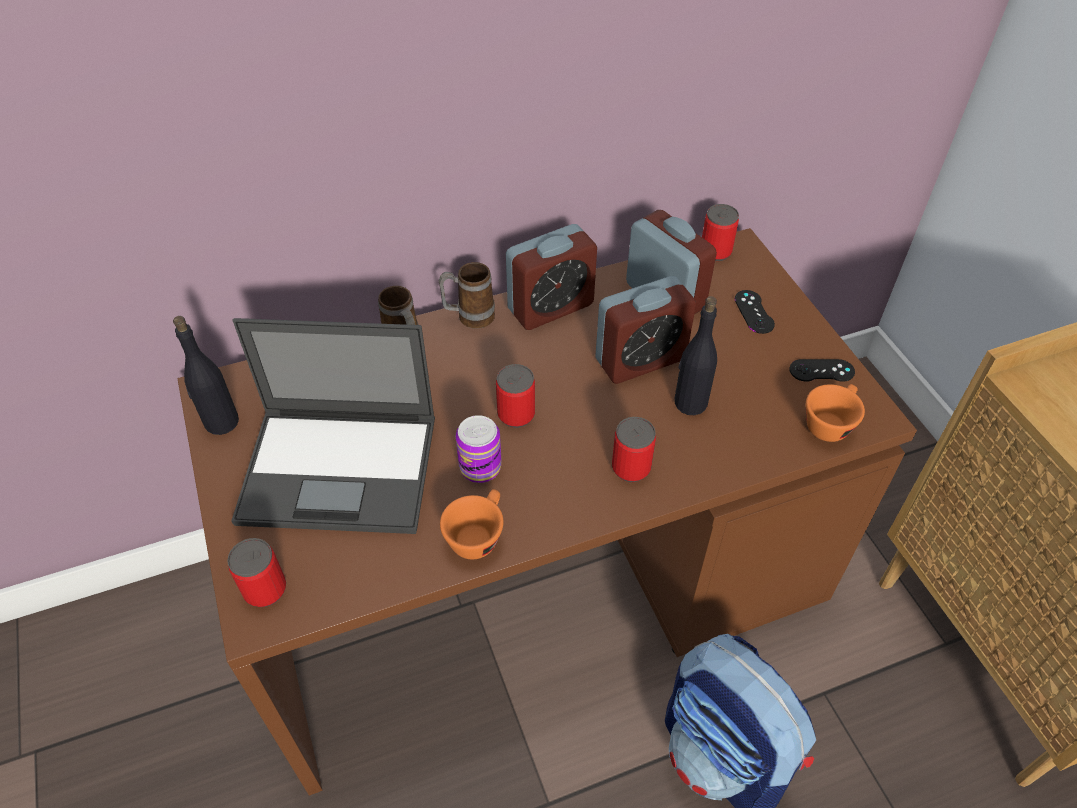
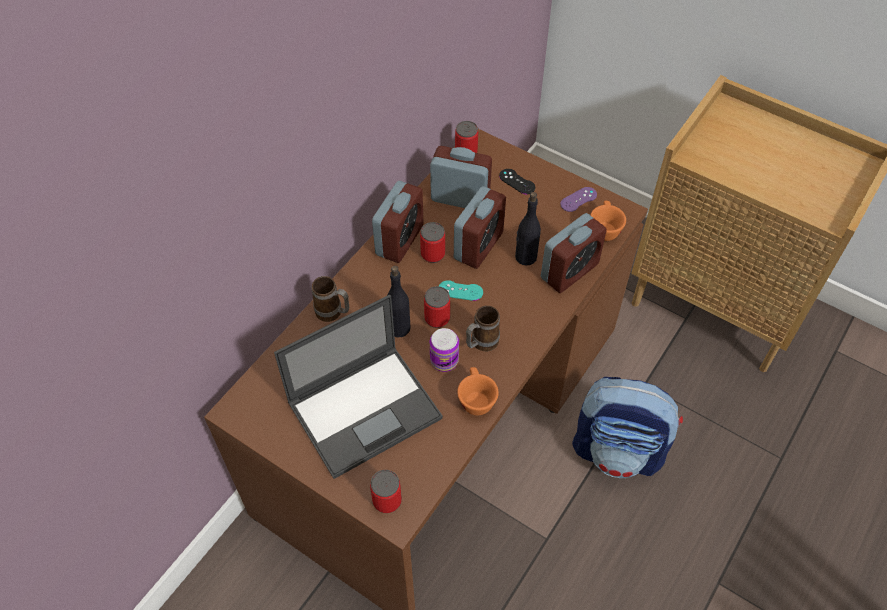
camera: 35 degrees left, 5 degrees up
black bottle [173,316,239,435] -> black bottle moved to [387,266,411,337]
mug [439,262,495,329] -> mug moved to [466,305,500,351]
can [612,417,656,482] -> can moved to [420,222,445,263]
black game controller [789,359,855,382] -> purple game controller [560,187,597,212]
none -> turquoise game controller [439,280,483,301]
none -> alarm clock [541,213,607,293]

